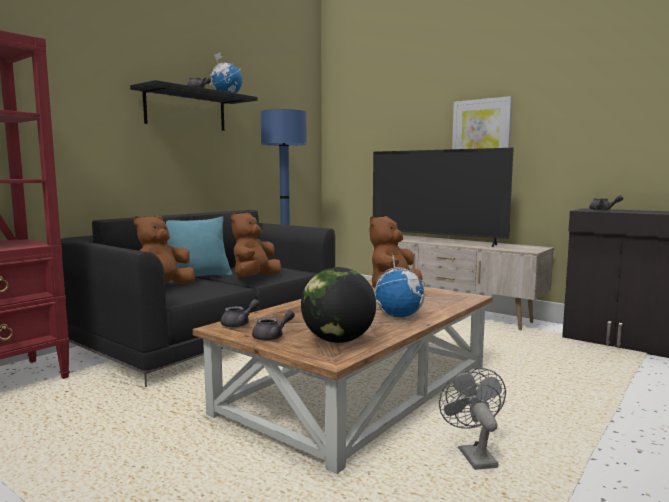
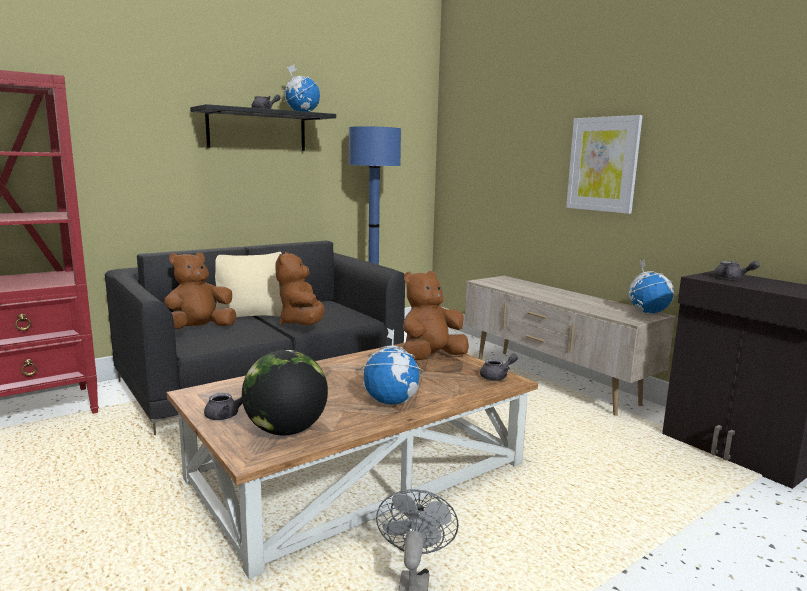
camera: 15 degrees right, 5 degrees up
turquoise pillow [166,217,232,283] -> beige pillow [215,252,283,317]
grey teapot [221,299,260,328] -> grey teapot moved to [480,353,518,380]
brown plush toy [231,212,281,277] -> brown plush toy turned 45 degrees counterclockwise [275,252,325,325]
television [373,148,514,247] -> none
none -> globe [626,260,674,313]

